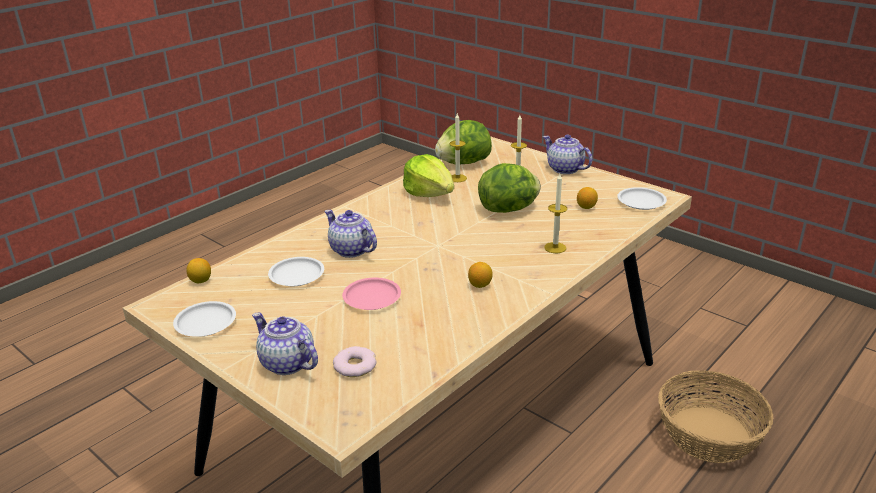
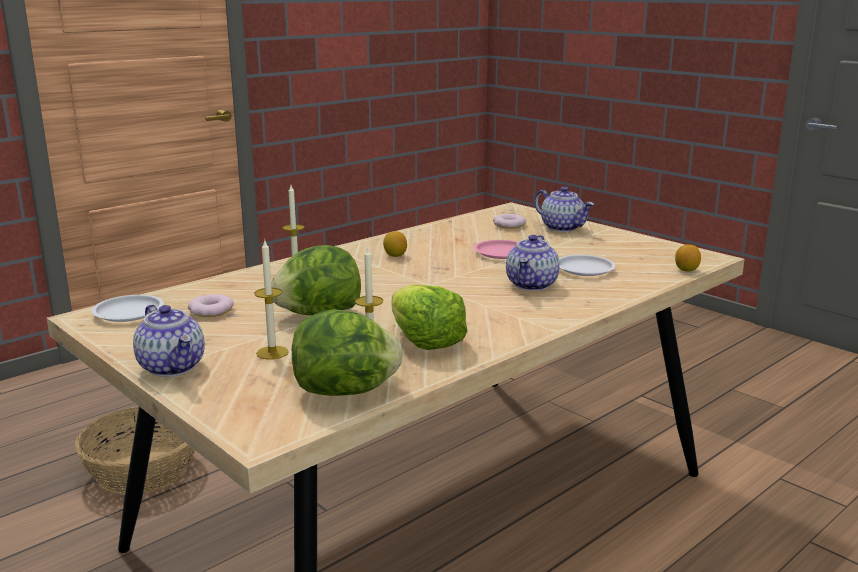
camera: 175 degrees left, 10 degrees down
white plate [173,301,236,337] -> none
teapot [324,210,377,258] -> teapot turned 60 degrees clockwise [506,235,560,291]
lemon [577,187,598,209] -> donut [188,294,234,317]

